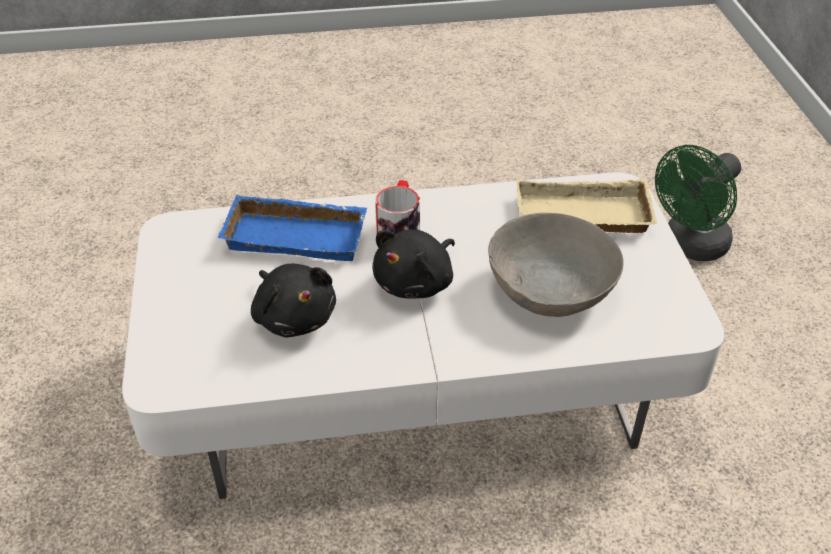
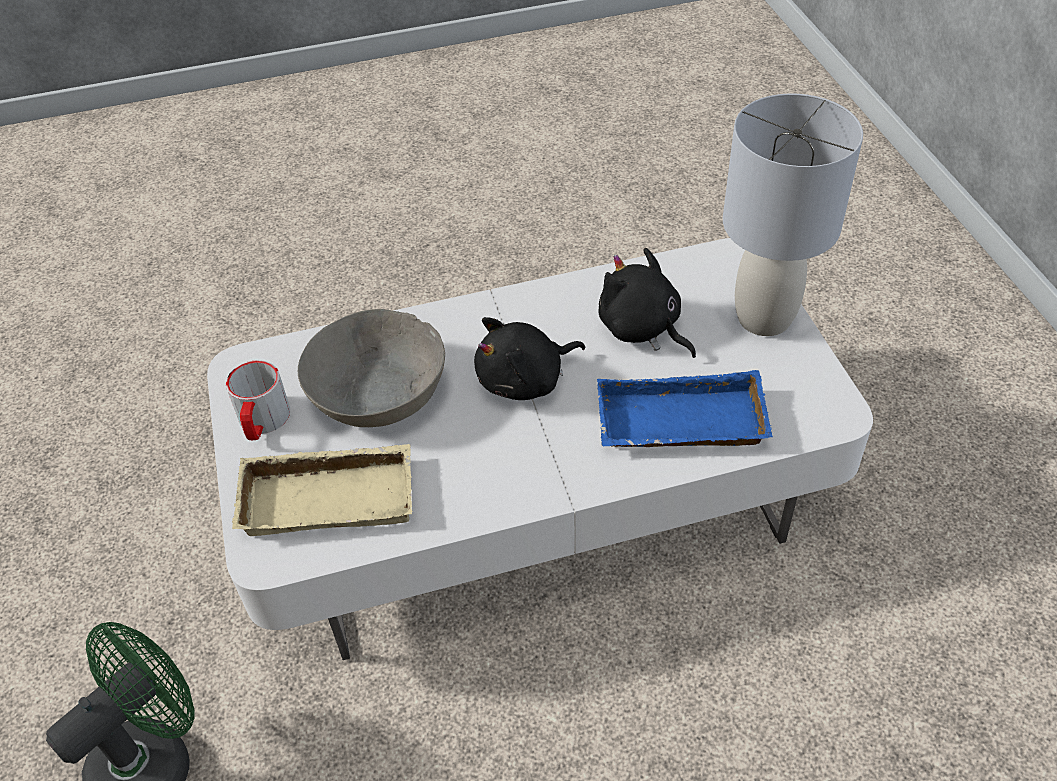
camera: 175 degrees right, 5 degrees up
black plush toy [372,229,455,299] -> black plush toy turned 150 degrees counterclockwise [474,317,585,400]
mug [375,180,420,235] -> mug moved to [226,360,290,440]
none -> grey table lamp [723,94,863,336]

